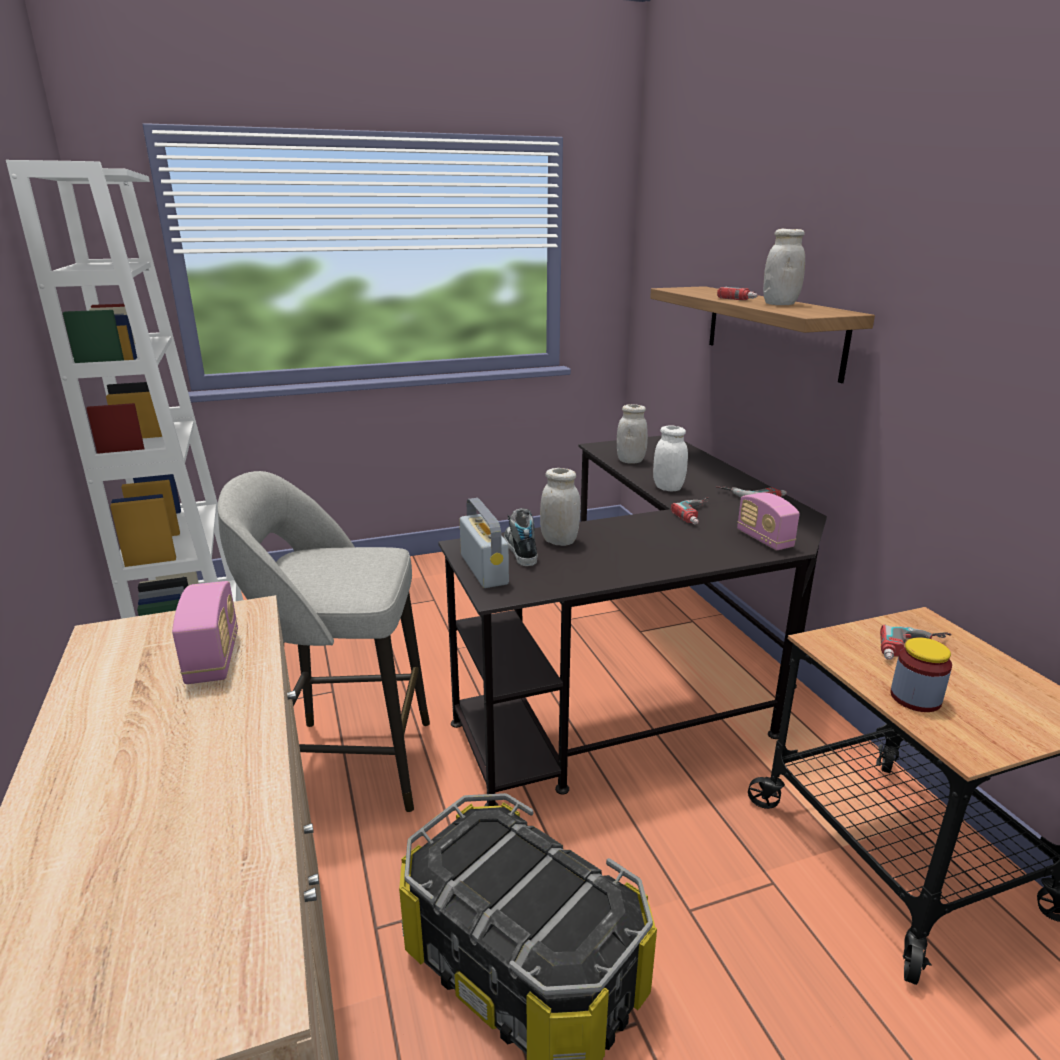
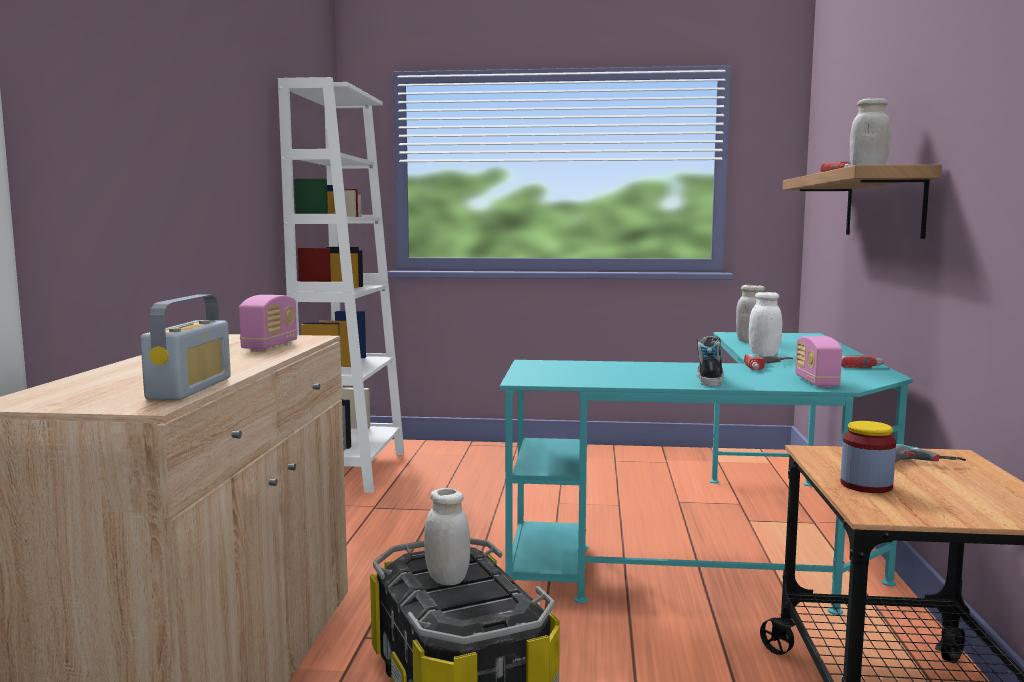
camera: 25 degrees right, 15 degrees down
grey stool [218,471,430,812] -> none
black desk [438,436,827,806] -> turquoise desk [500,332,913,615]
radio [460,498,509,588] -> radio moved to [140,294,231,400]
shoe [504,508,538,566] -> shoe moved to [697,336,724,386]
white jar [540,468,580,546] -> white jar moved to [424,488,470,586]

